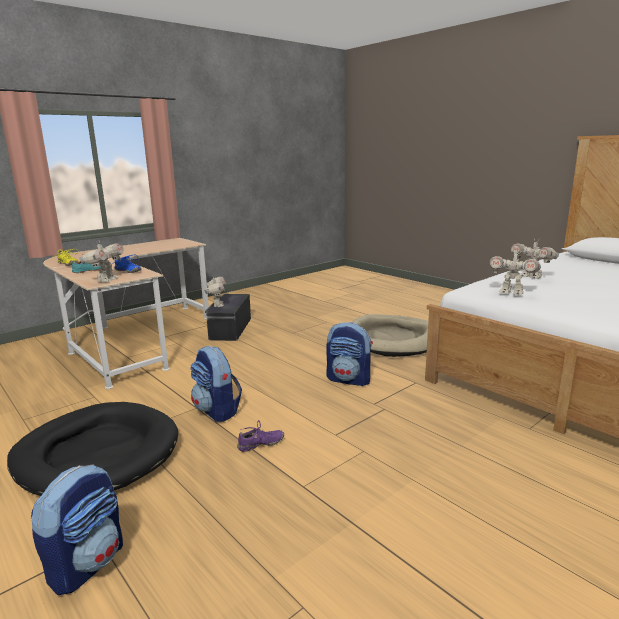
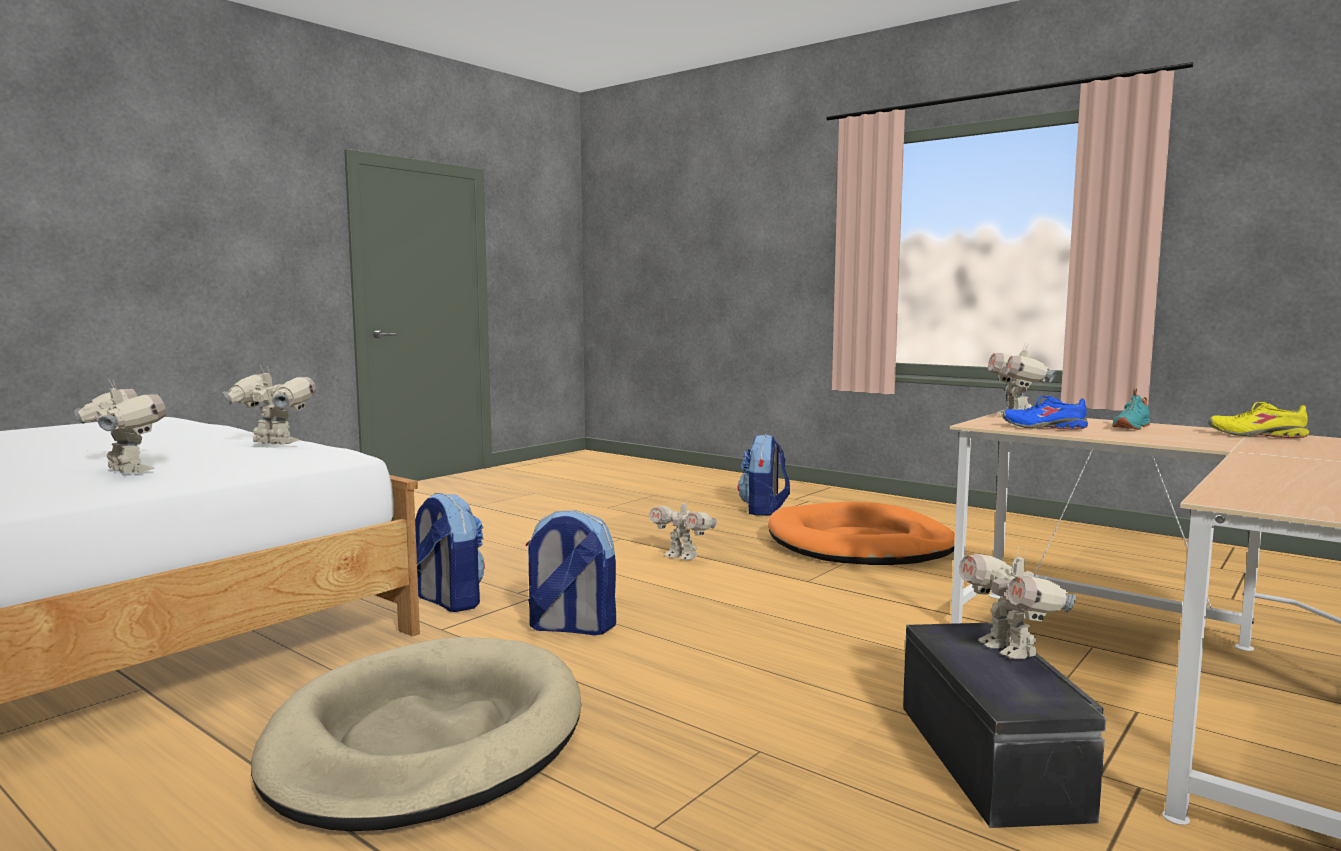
camera: 170 degrees right, 10 degrees down
black dog bed [7,402,178,496] -> orange dog bed [768,502,955,565]
backpack [190,346,242,422] -> backpack moved to [415,493,485,612]
purple shoe [237,420,284,452] -> toy robot [649,498,717,560]

